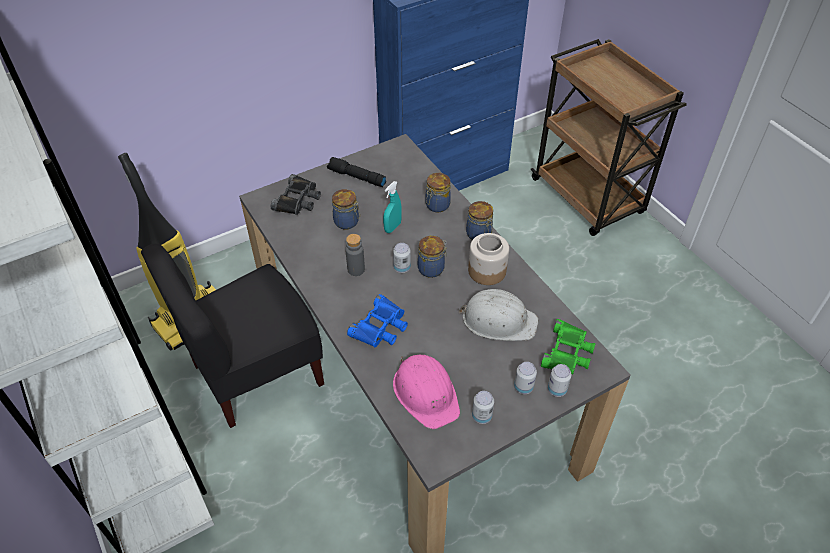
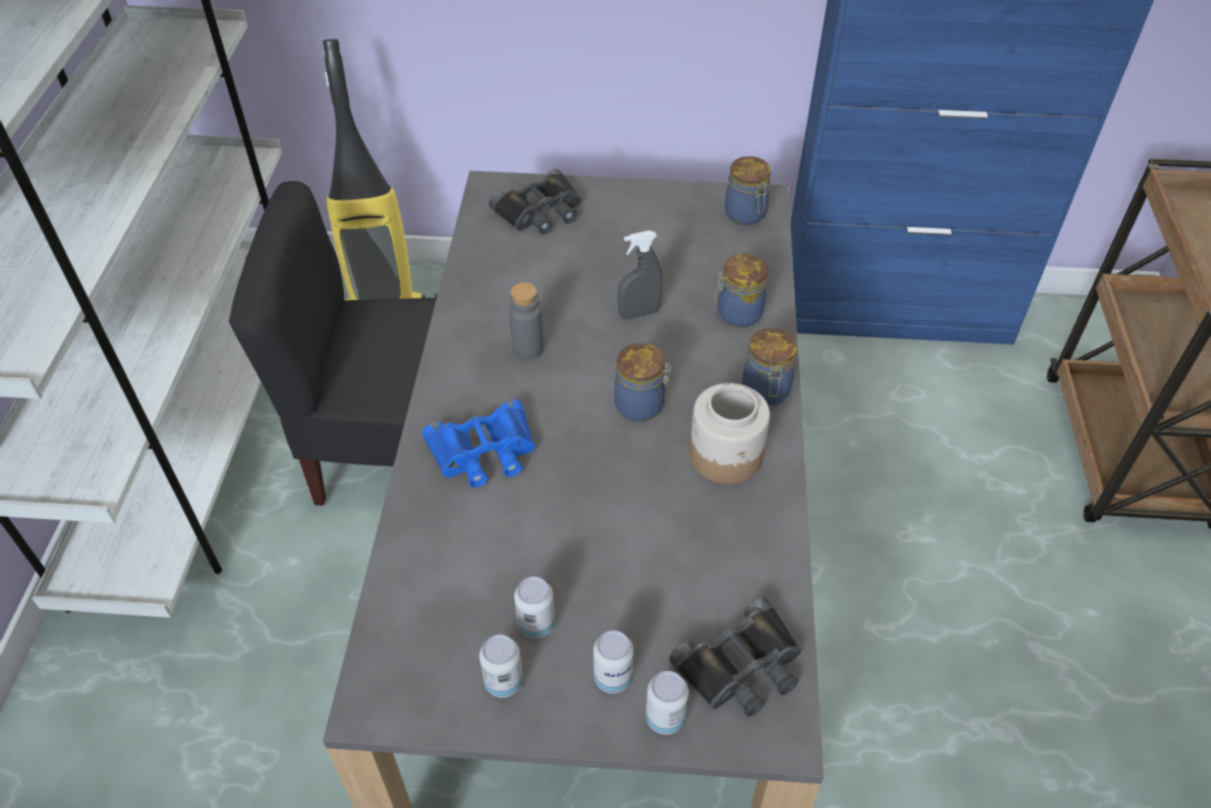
camera: 35 degrees right, 0 degrees up
black flashlight [327,157,386,187] -> none
jar [332,189,360,230] -> jar moved to [725,156,771,225]
turquoise spray bottle [383,181,402,233] -> grey spray bottle [618,230,663,320]
can [393,243,411,273] -> can moved to [514,577,555,638]
pink hard hat [393,355,460,429] -> none
white hard hat [458,289,538,341] -> none
green binoculars [541,319,596,374] -> black binoculars [669,597,802,716]

